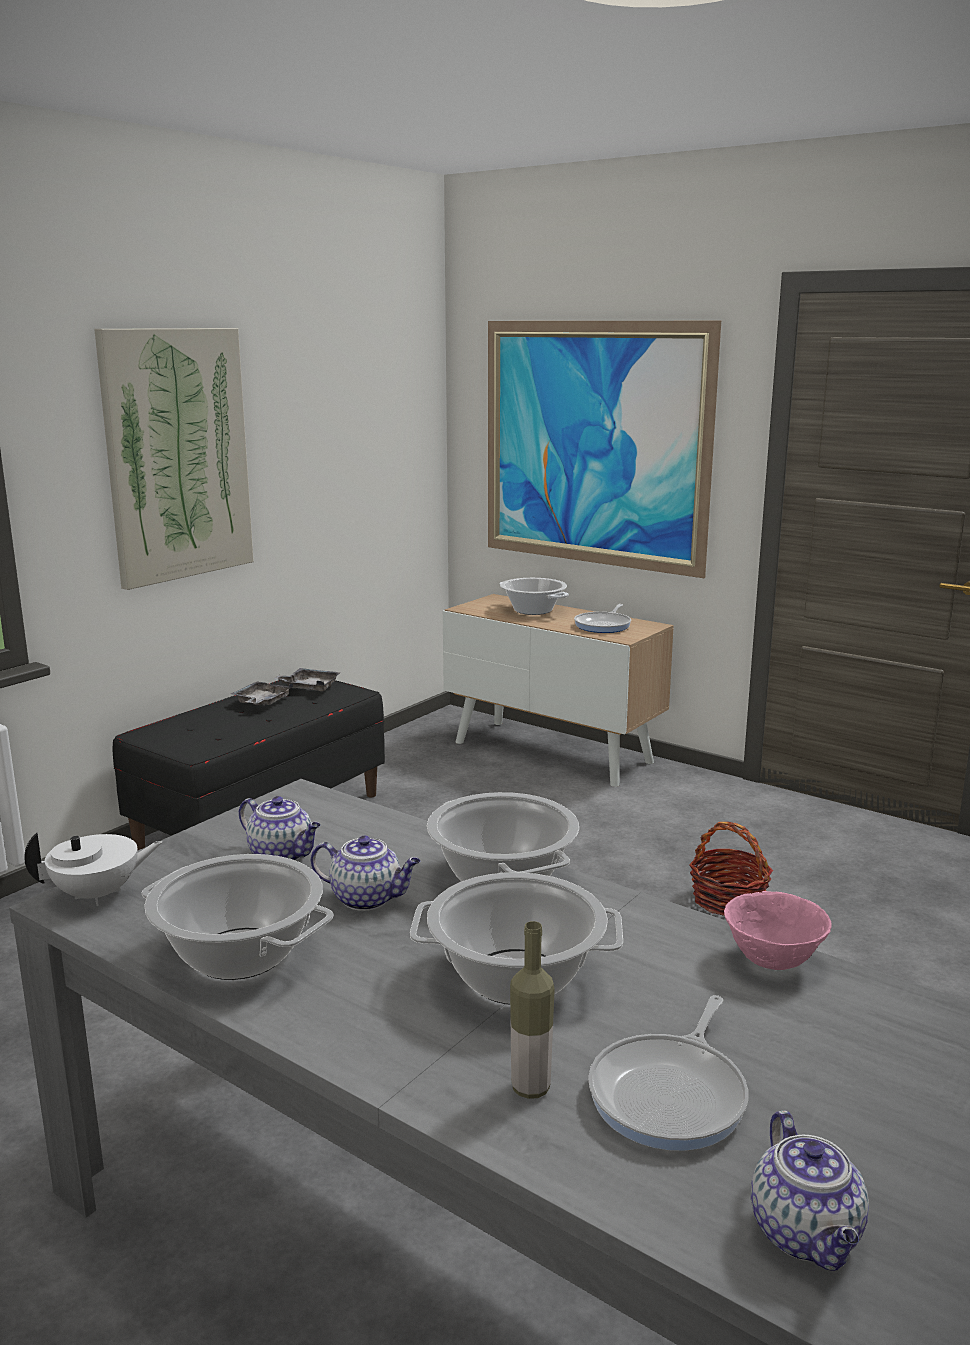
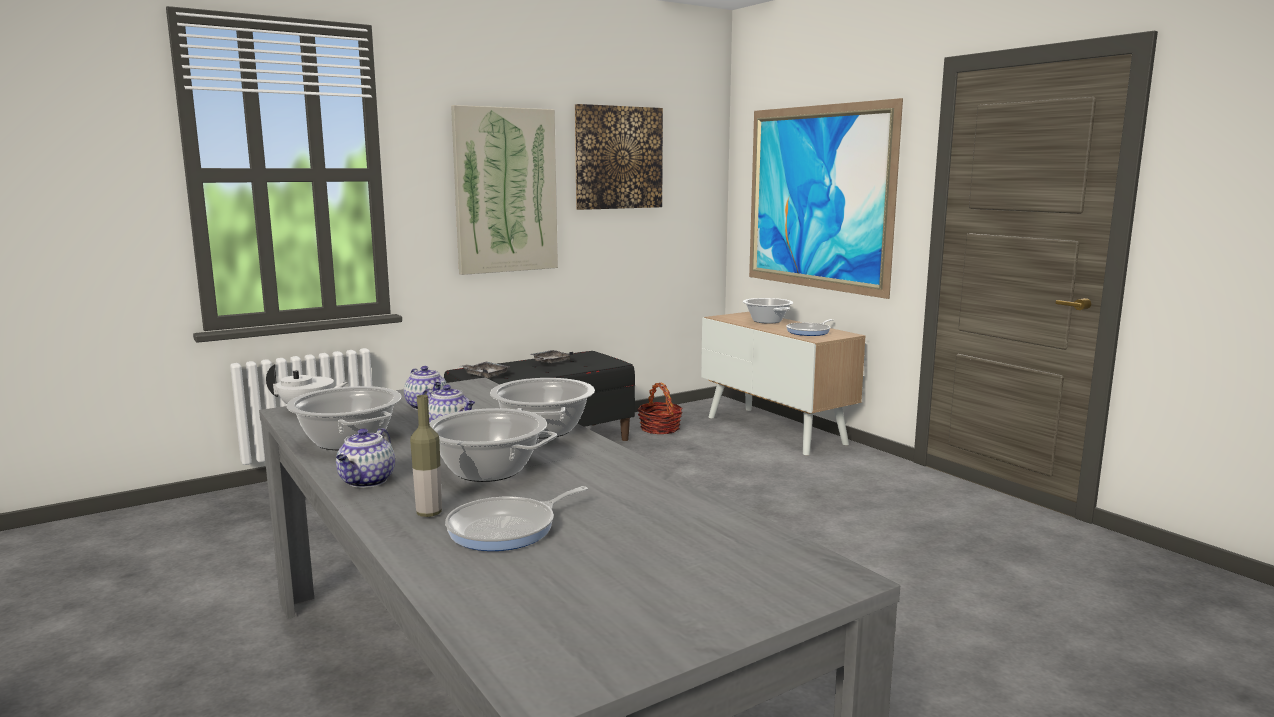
camera: 20 degrees right, 5 degrees down
grey tray [273,668,340,691] -> grey tray moved to [460,361,509,378]
basket [689,822,773,916] -> basket moved to [638,383,683,434]
pink bowl [724,891,831,970] -> none
teapot [751,1110,869,1271] -> teapot moved to [336,428,395,488]
none -> picture [575,104,663,210]

